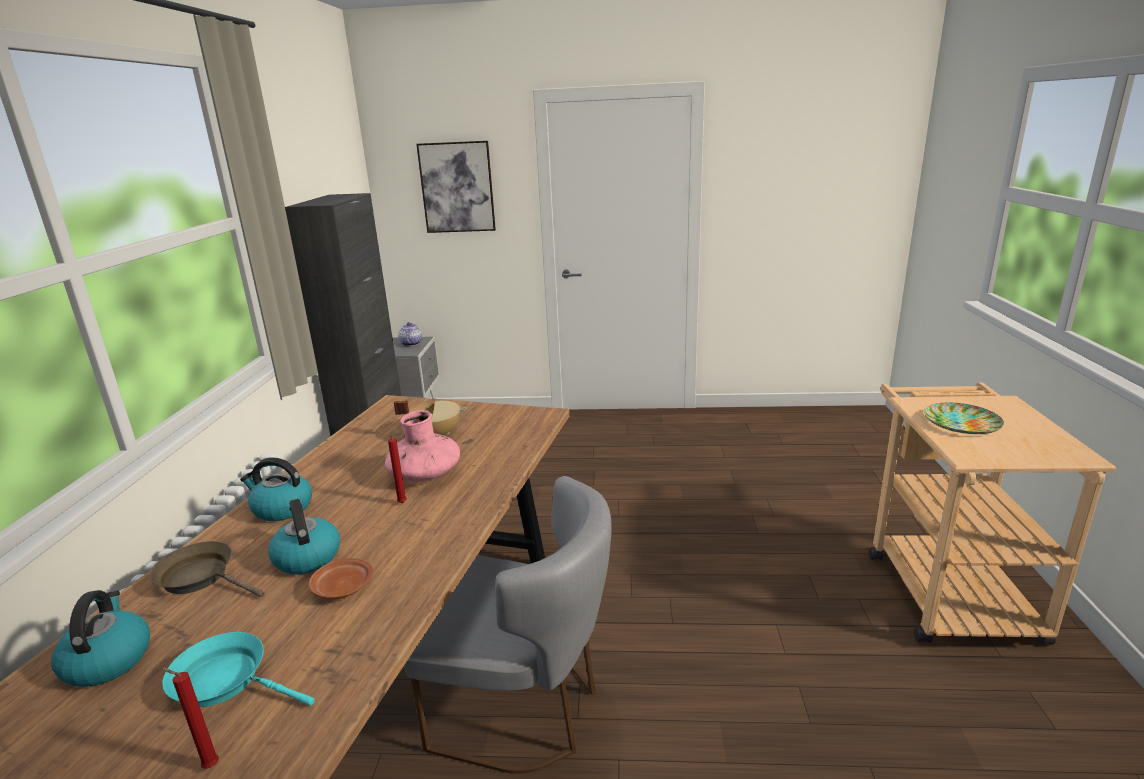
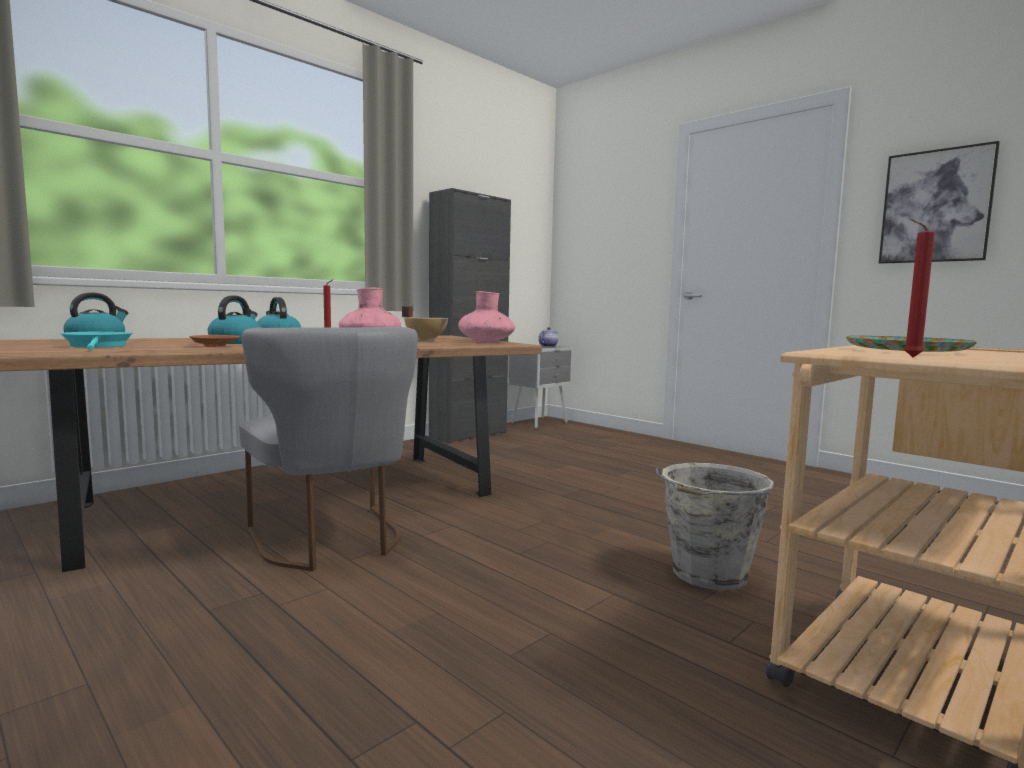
camera: 40 degrees right, 15 degrees down
brown frying pan [149,541,265,597] -> none
red candle [161,667,219,769] -> red candle moved to [904,219,935,357]
picture [416,141,496,233] -> picture moved to [879,141,1000,264]
none -> pink vase [458,291,515,343]
none -> grey bucket [656,463,774,590]

